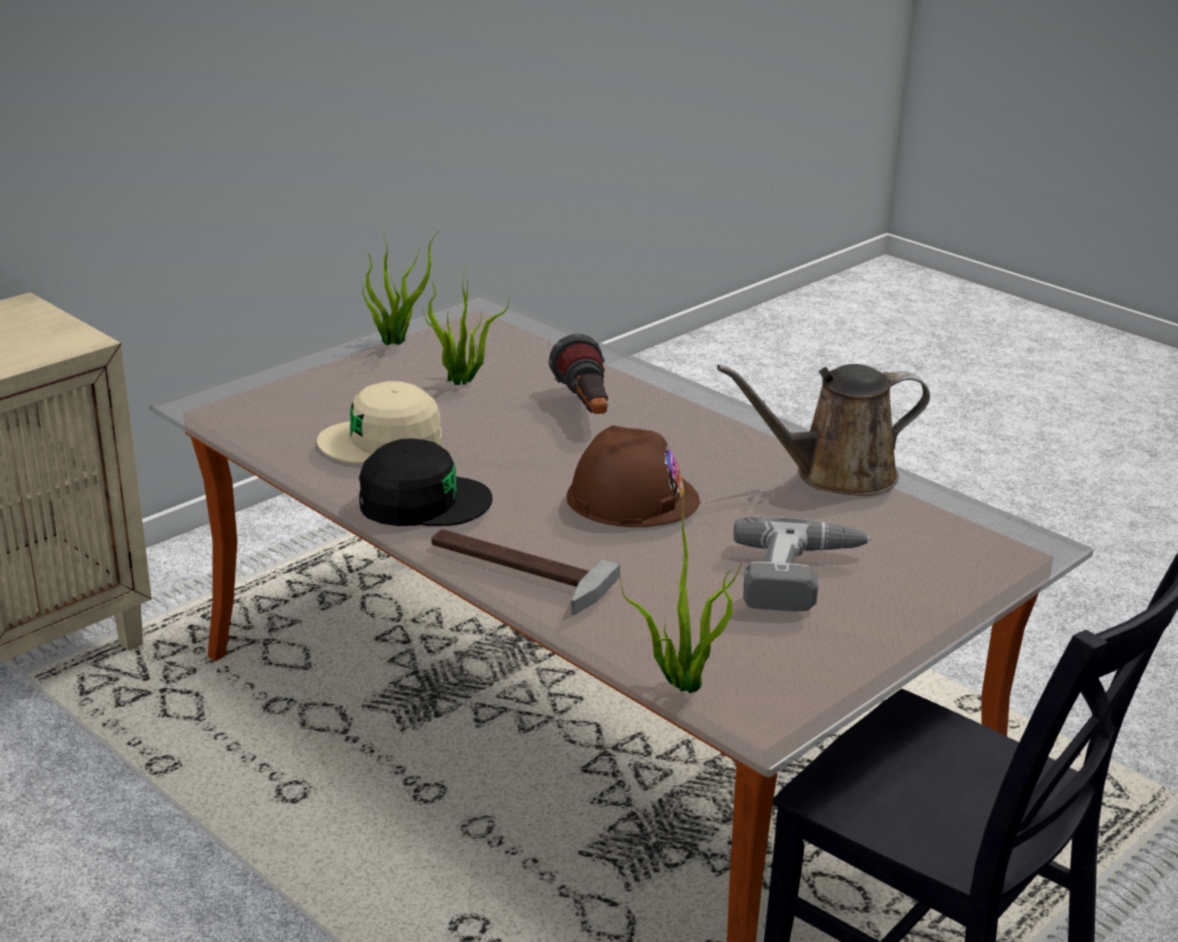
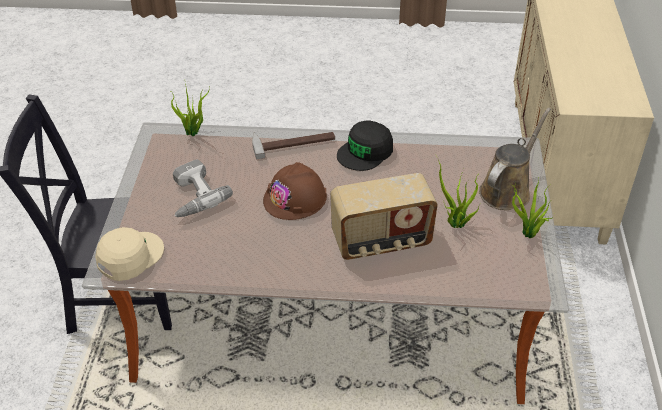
camera: 140 degrees right, 15 degrees up
beige cap [317,381,442,464] -> beige cap moved to [95,227,164,281]
flashlight [549,334,608,414] -> radio [330,173,438,260]
brown watering can [717,364,930,496] -> brown watering can moved to [479,108,551,210]

